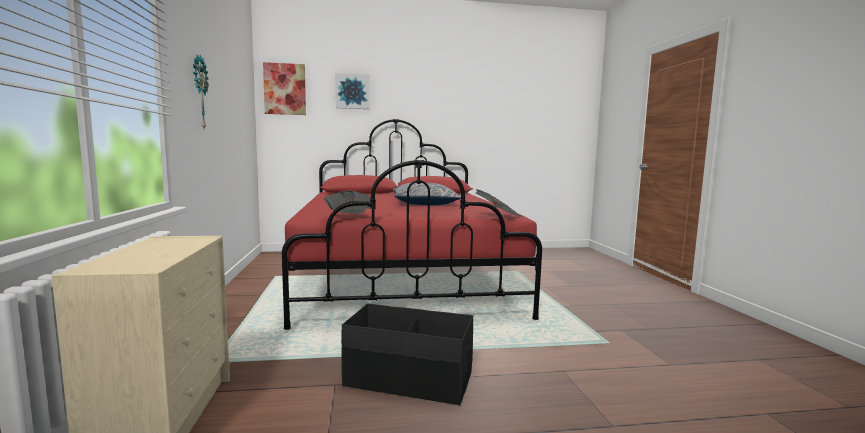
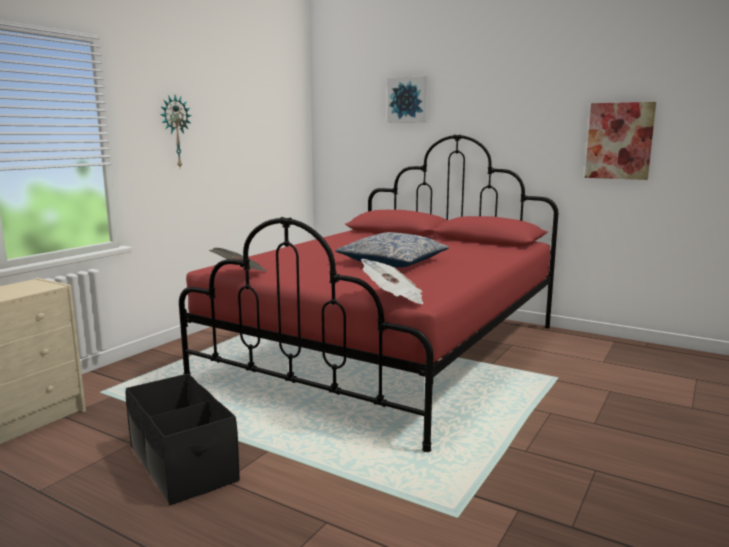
camera: 40 degrees right, 5 degrees up
picture [263,62,306,115] -> picture moved to [585,102,656,180]

